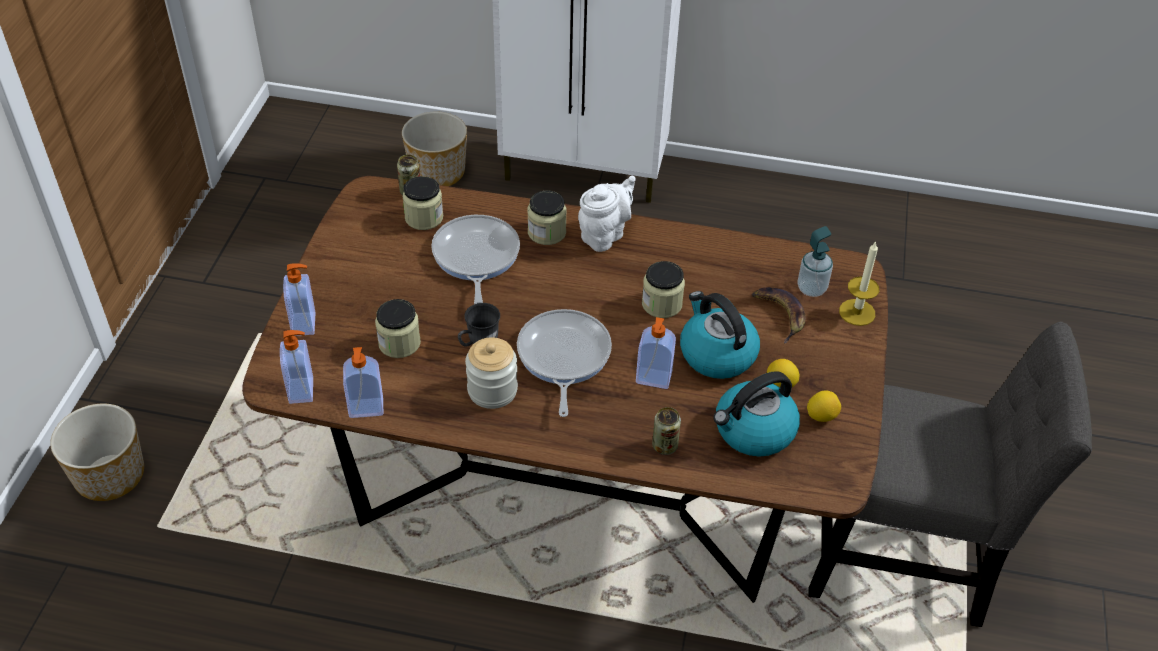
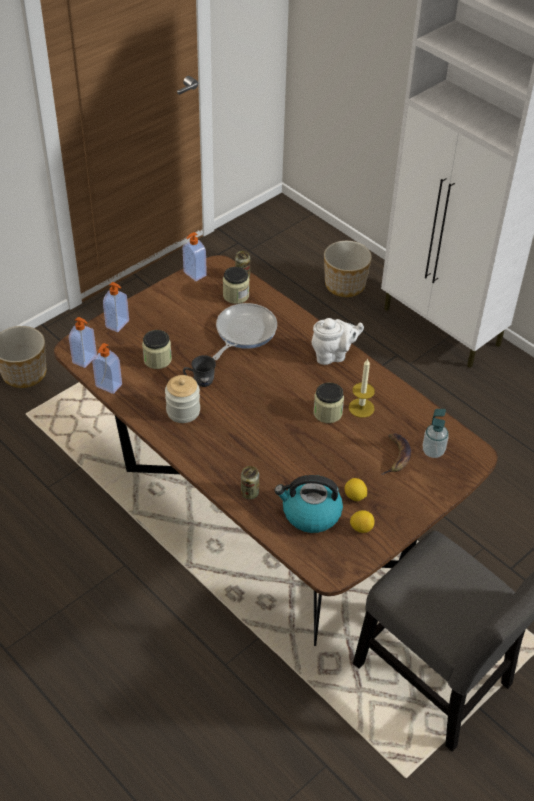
camera: 35 degrees right, 0 degrees up
frying pan [517,309,612,417] -> none
jar [527,190,567,245] -> none
soap dispenser [636,317,676,389] -> soap dispenser moved to [183,232,207,281]
kettle [680,291,760,379] -> none
candle [839,241,879,326] -> candle moved to [349,358,375,418]

